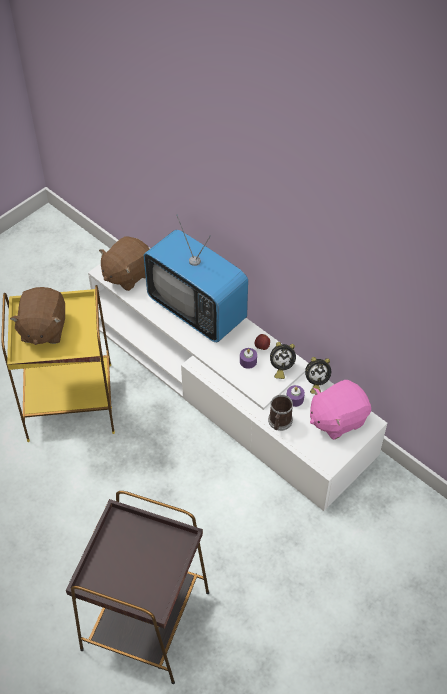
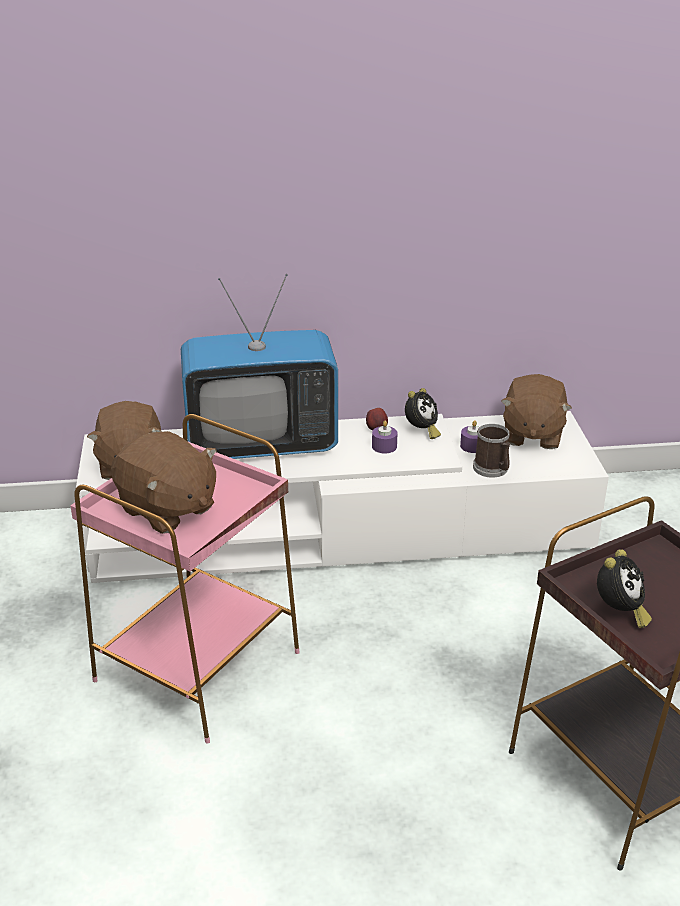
camera: 50 degrees left, 20 degrees down
yellow side table [1,285,115,442] -> pink side table [70,414,300,744]
alarm clock [305,357,331,394] -> alarm clock moved to [597,549,652,628]
pink plush toy [310,380,371,440] -> brown plush toy [501,374,572,449]

